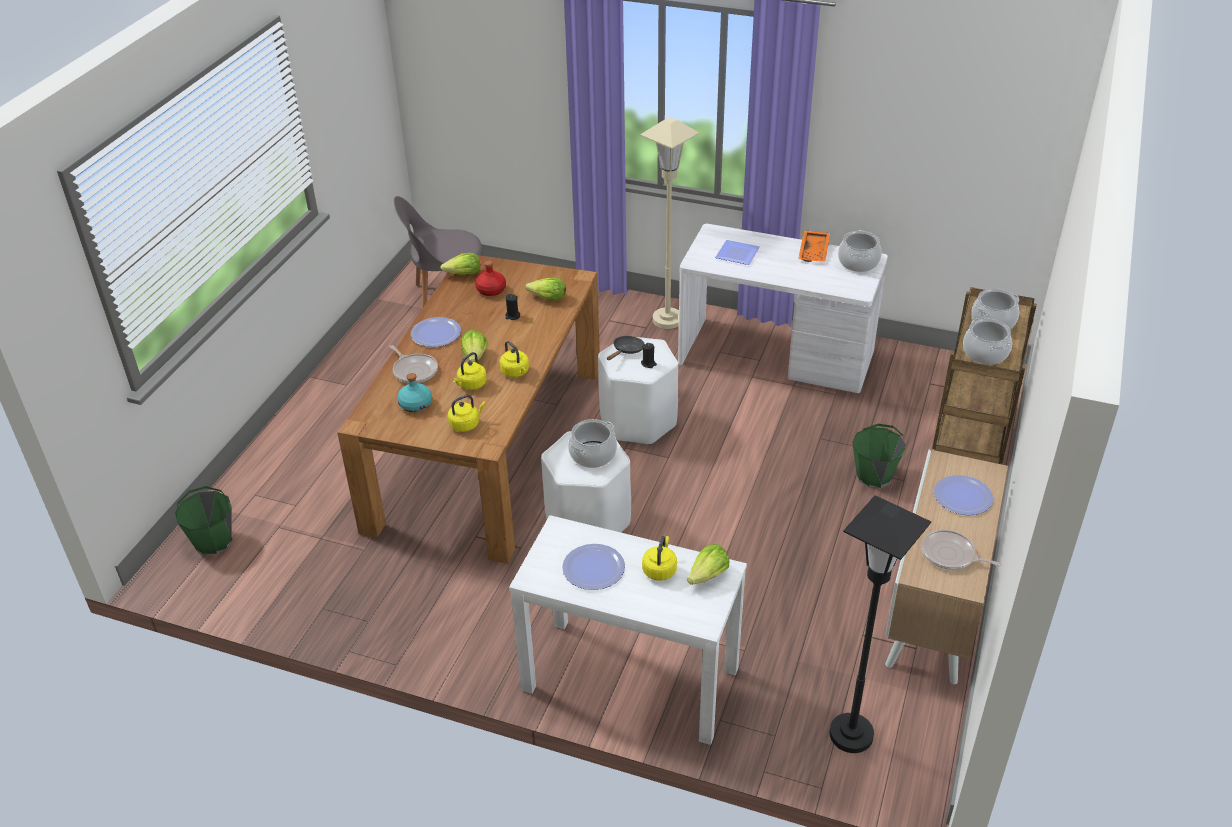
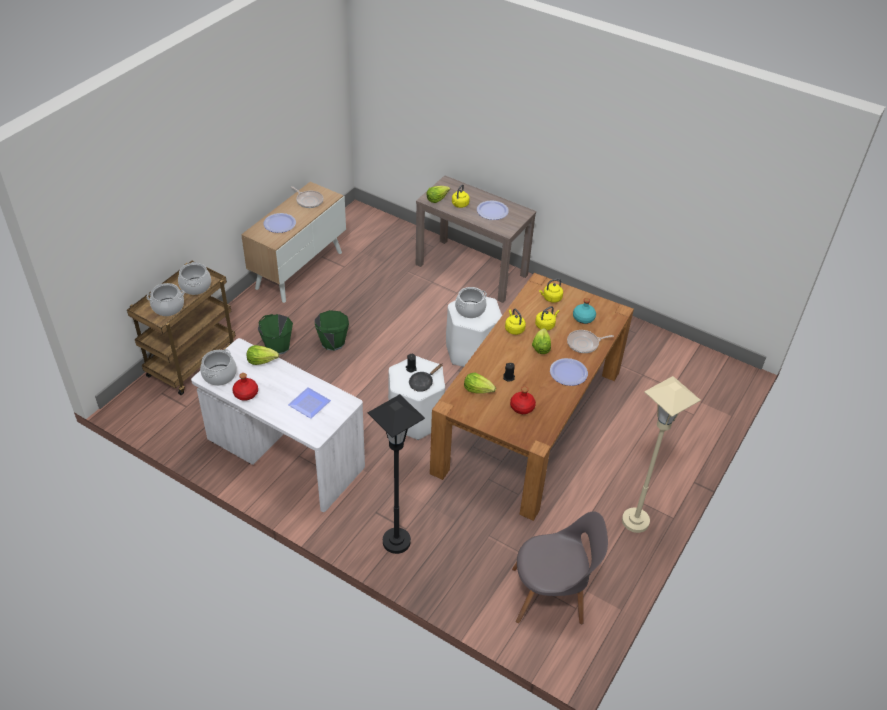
camera: 170 degrees left, 5 degrees up
green bucket [175,486,232,555] -> green bucket moved to [314,310,349,351]
frying pan [389,345,438,383] -> frying pan turned 75 degrees counterclockwise [567,330,614,353]
lettuce [440,253,480,275] -> lettuce moved to [247,345,279,365]
white console table [509,515,747,745] -> brown console table [416,176,536,303]
beige floor lamp [640,117,700,329] -> beige floor lamp moved to [622,376,701,533]
orange tray [798,231,830,262] -> red bottle [232,373,258,401]
black floor lamp [830,495,931,753] -> black floor lamp moved to [368,394,425,554]

